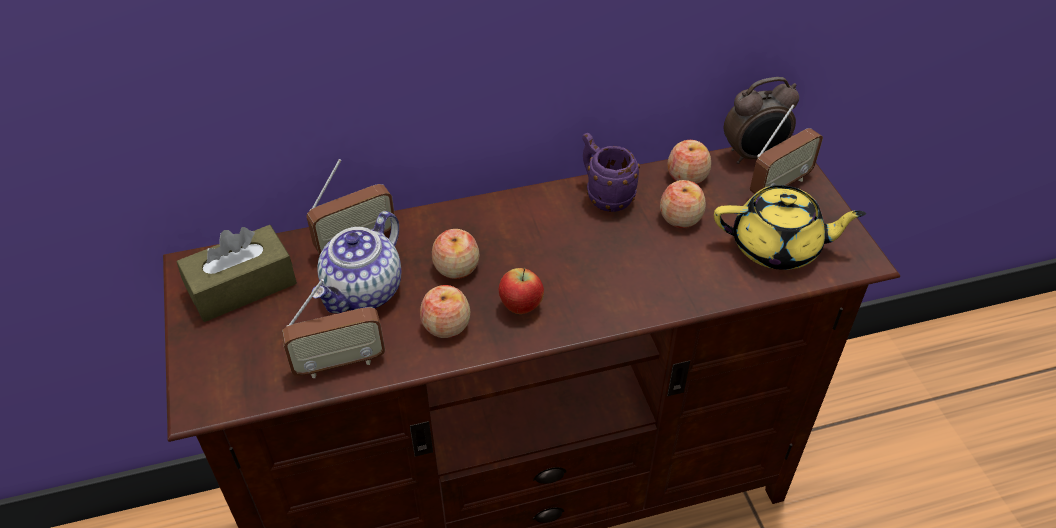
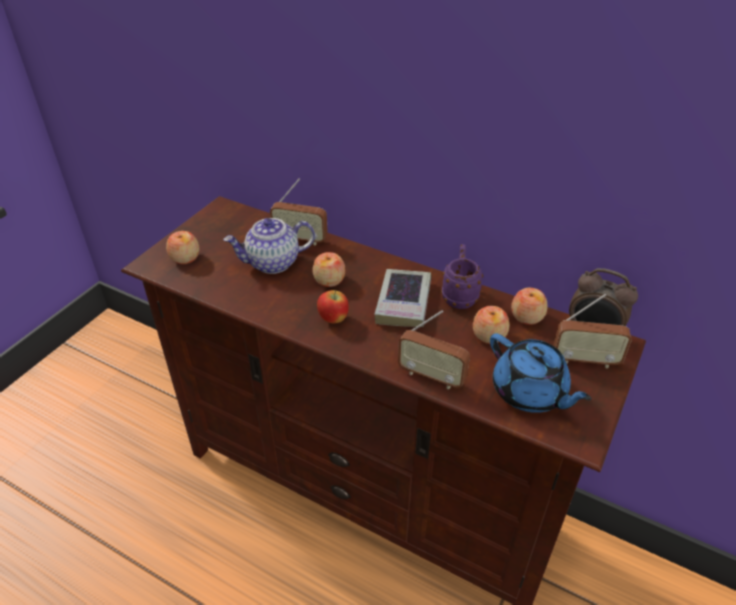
camera: 45 degrees right, 5 degrees down
brown tissue box [177,225,297,322] -> none
radio [282,279,385,378] -> radio moved to [398,310,470,389]
apple [420,285,470,338] -> apple moved to [166,231,199,264]
yellow teapot [714,185,866,270] -> blue teapot [490,333,592,413]
none -> book [374,269,431,327]

